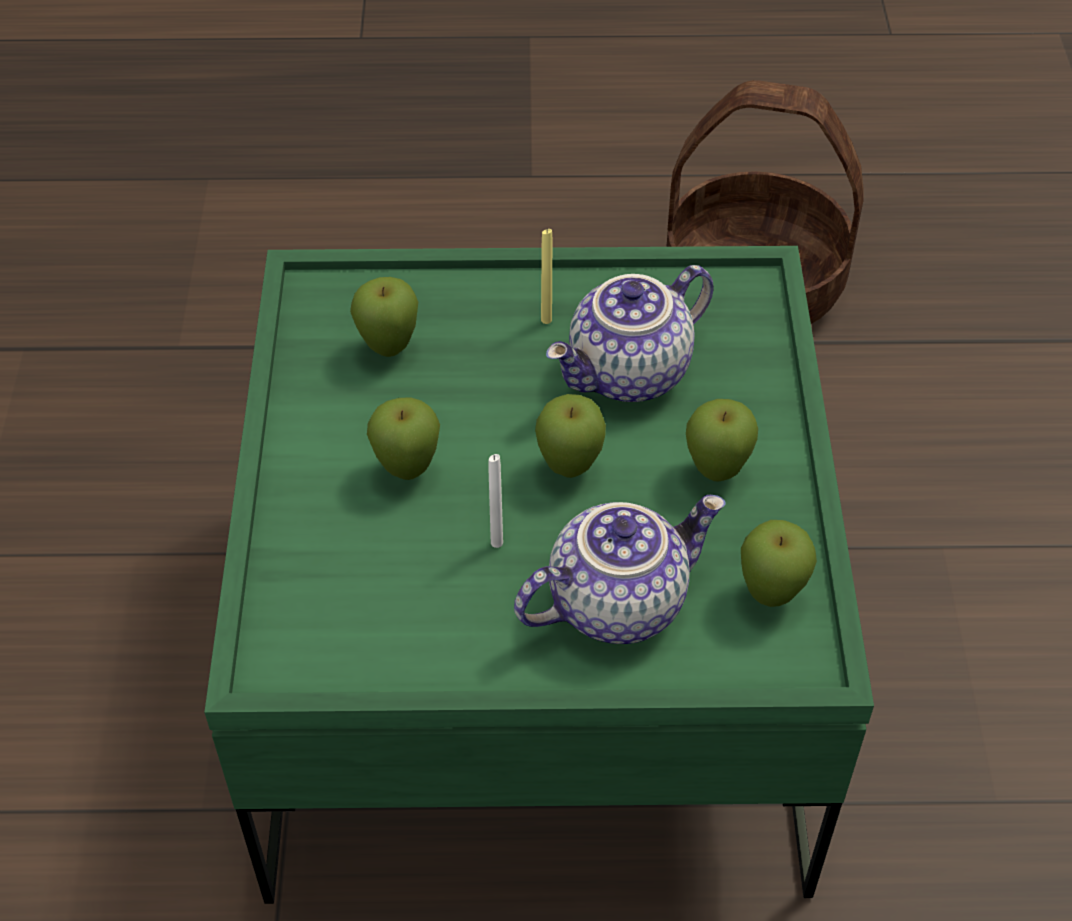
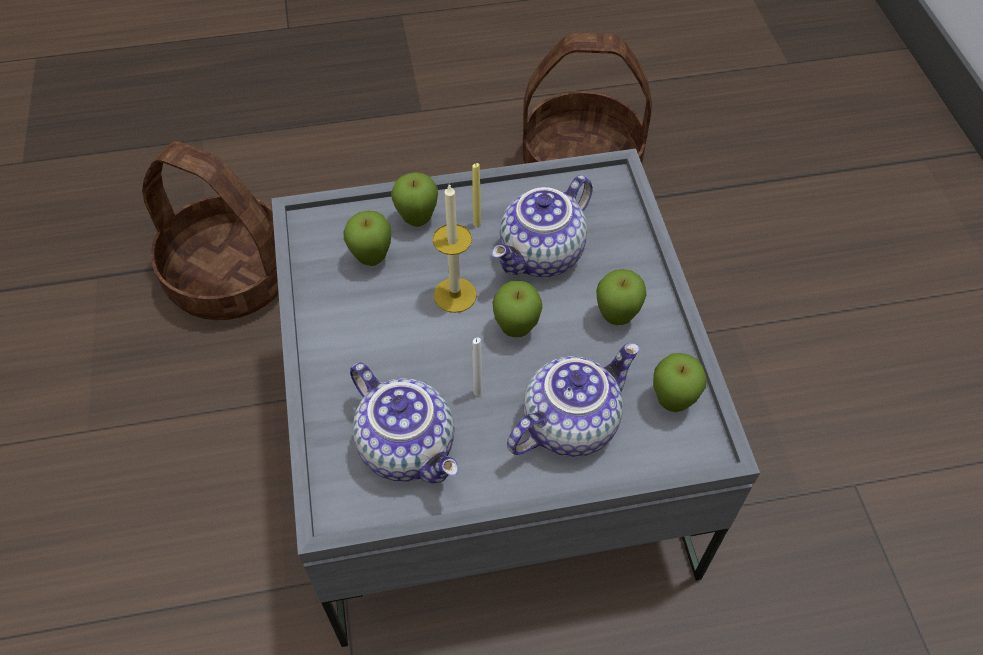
camera: 10 degrees left, 5 degrees up
green coffee table [204,246,874,904] -> grey coffee table [272,149,760,647]
apple [367,397,440,480] -> apple moved to [391,172,438,227]
none -> basket [142,141,278,320]
none -> teapot [350,362,458,484]
none -> candle [432,183,477,313]

